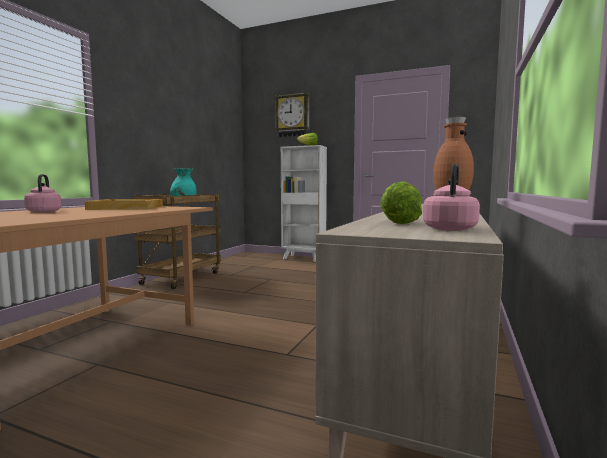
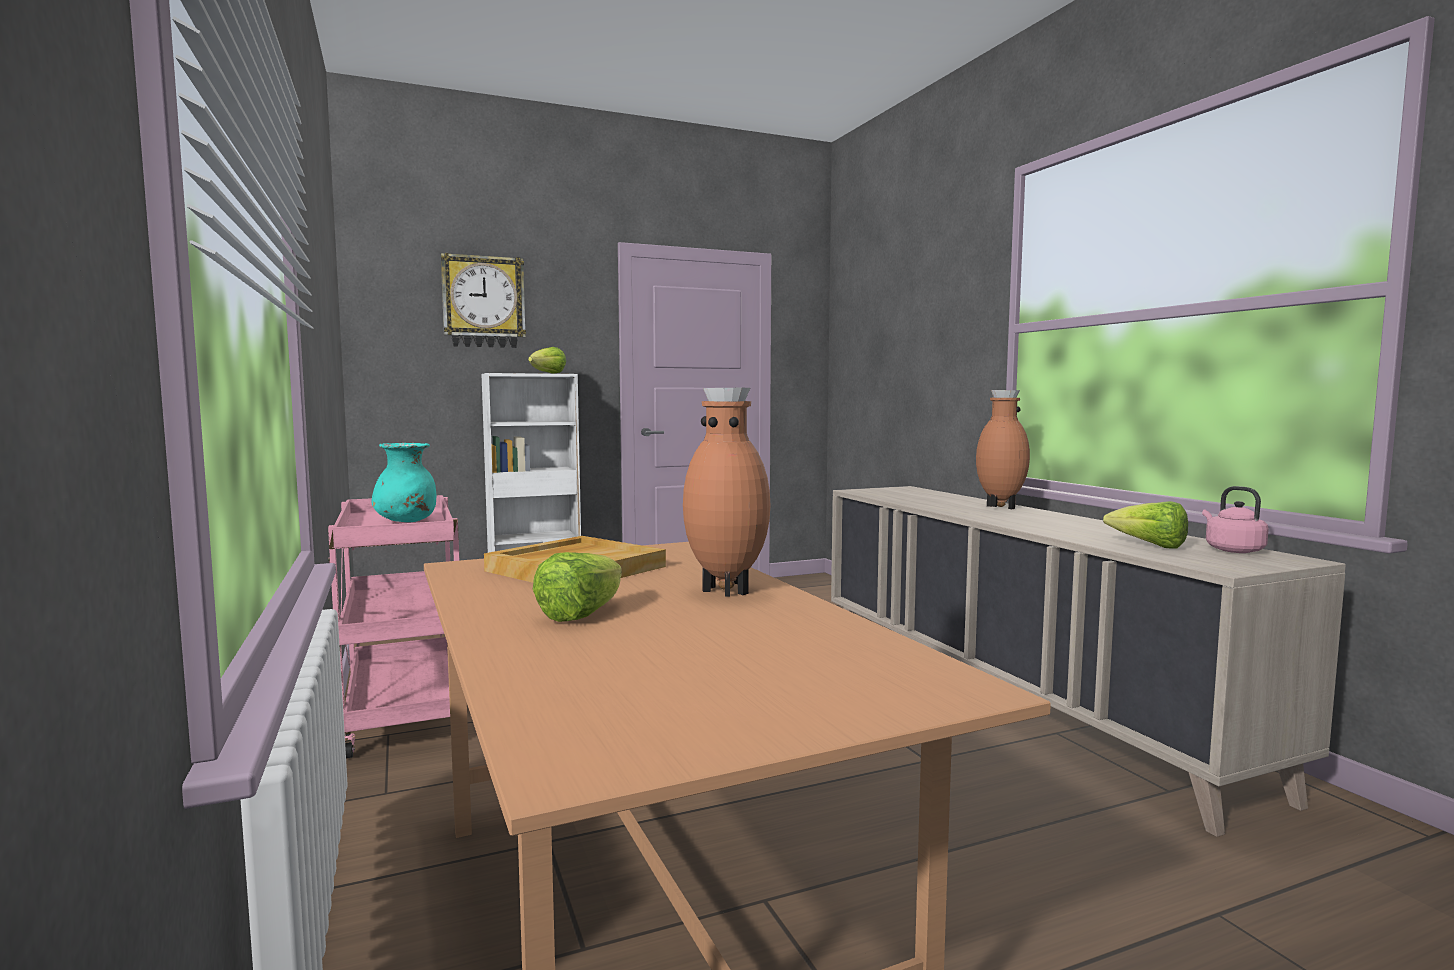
camera: 45 degrees left, 0 degrees up
pink kettle [24,174,62,213] -> lettuce [533,552,622,622]
brown cart [133,194,221,289] -> pink cart [328,495,459,758]
none -> brown vase [683,388,771,597]

